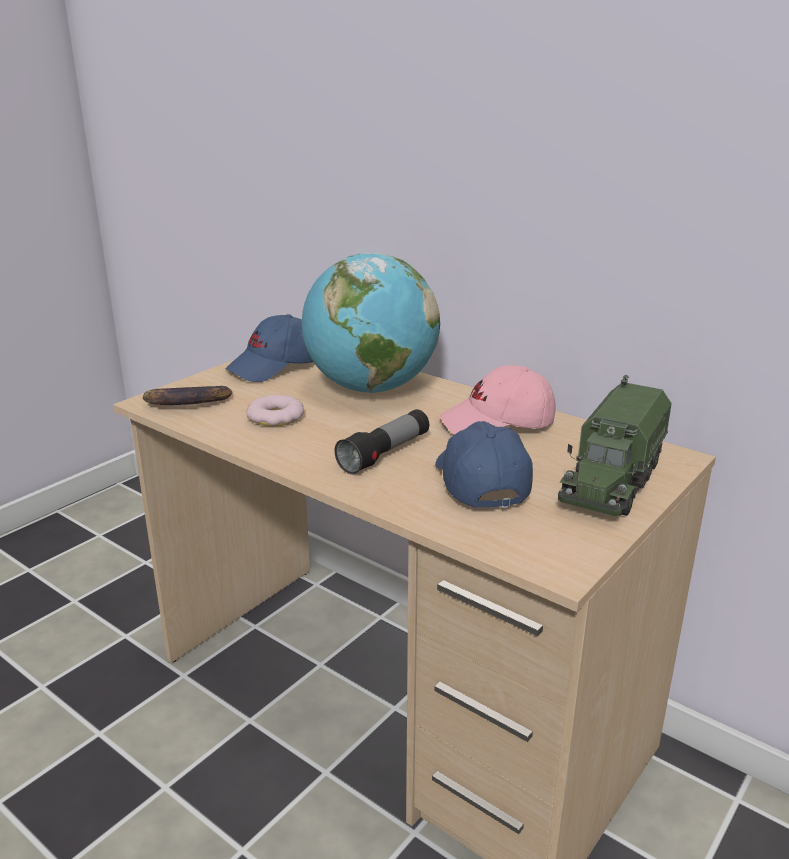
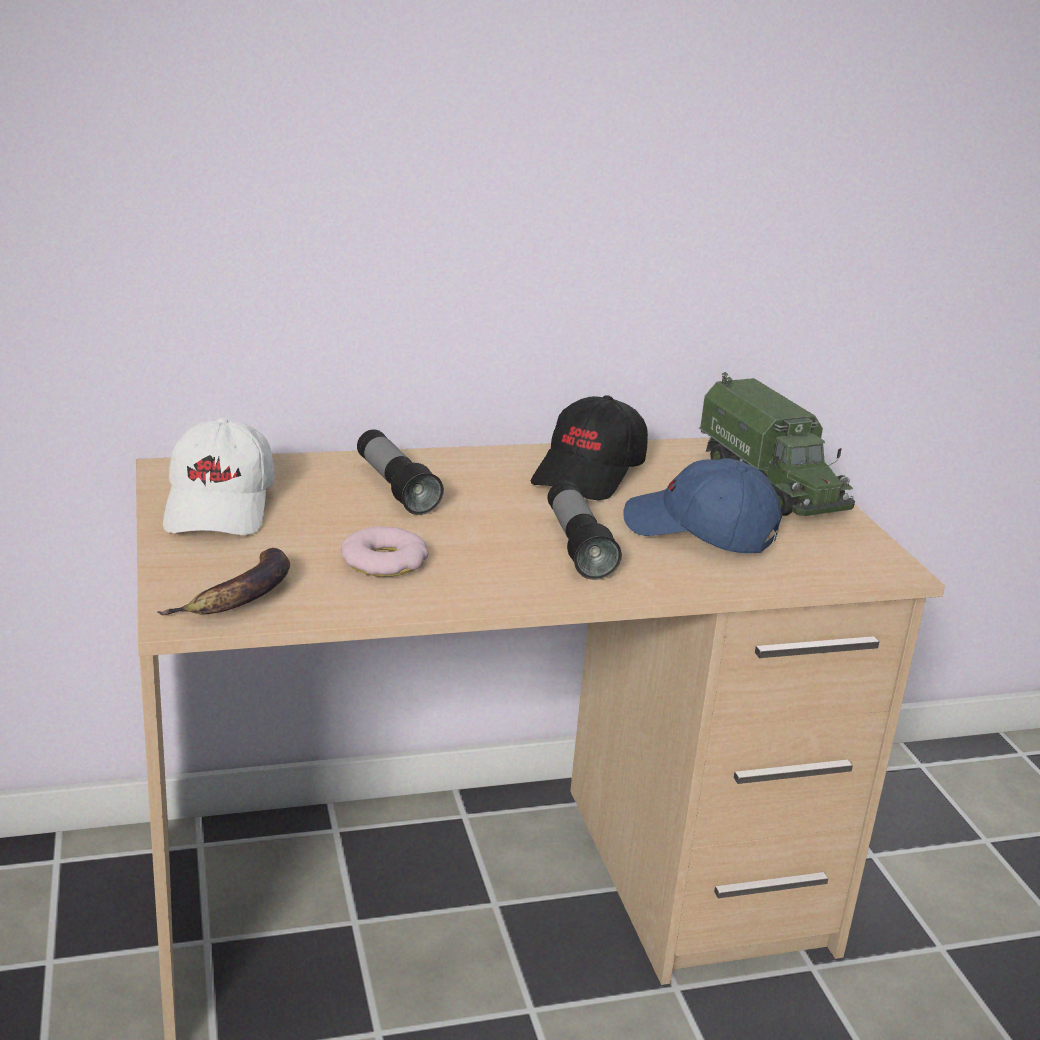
camera: 55 degrees left, 0 degrees up
blue cap [225,314,313,382] -> white cap [163,418,275,535]
globe [302,253,440,393] -> flashlight [357,429,444,515]
pink cap [440,365,556,435] -> black cap [531,395,648,500]

